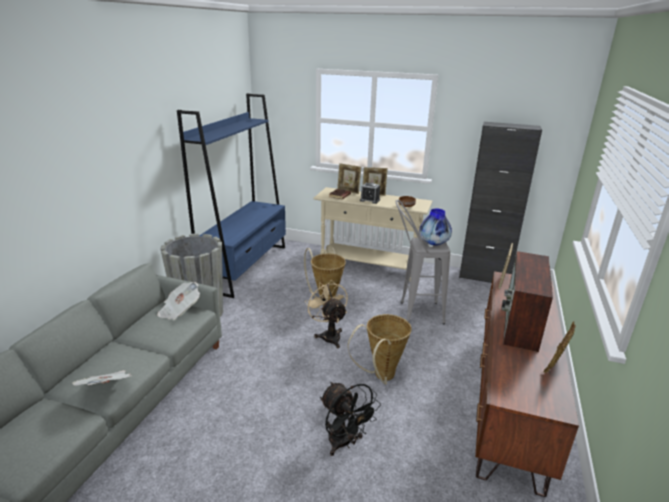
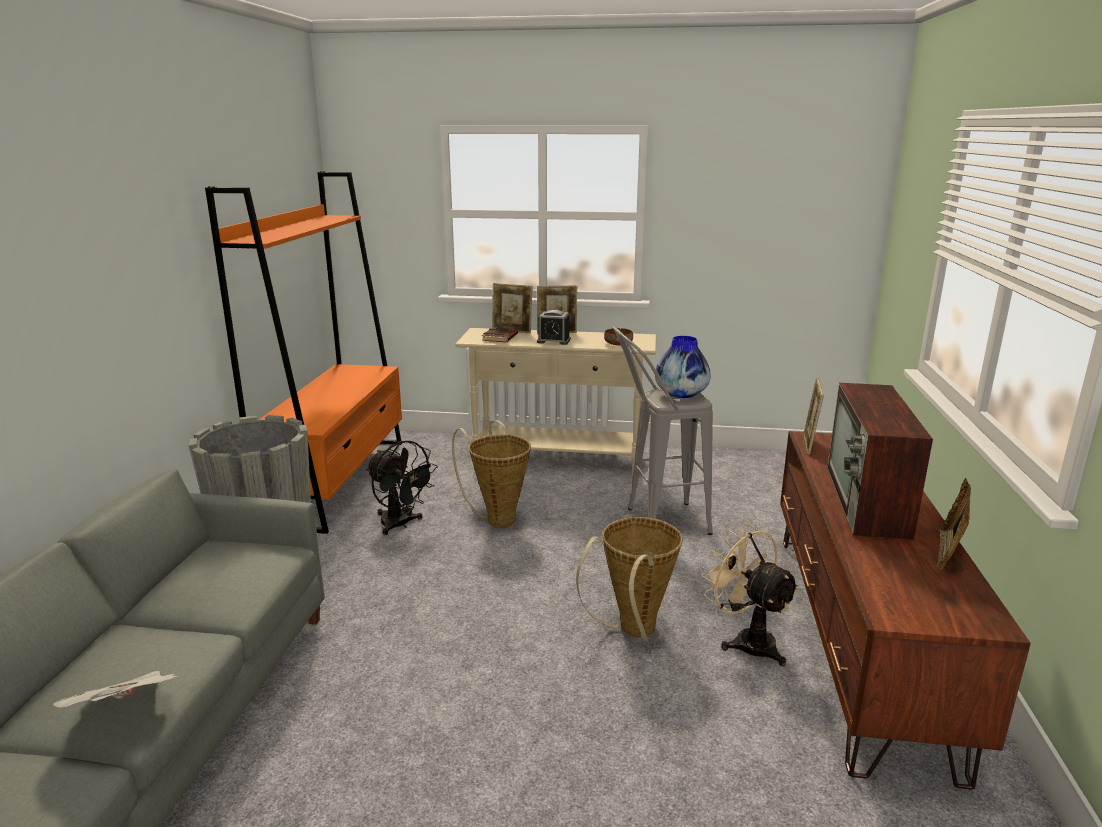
camera: 10 degrees left, 5 degrees down
newspaper [157,282,200,320] -> none
blue bookcase [177,93,286,298] -> orange bookcase [205,172,402,534]
beige fan [305,280,348,348] -> beige fan moved to [701,524,800,666]
black fan [320,382,381,456] -> black fan moved to [366,441,438,535]
black cabinet [459,122,542,283] -> none

